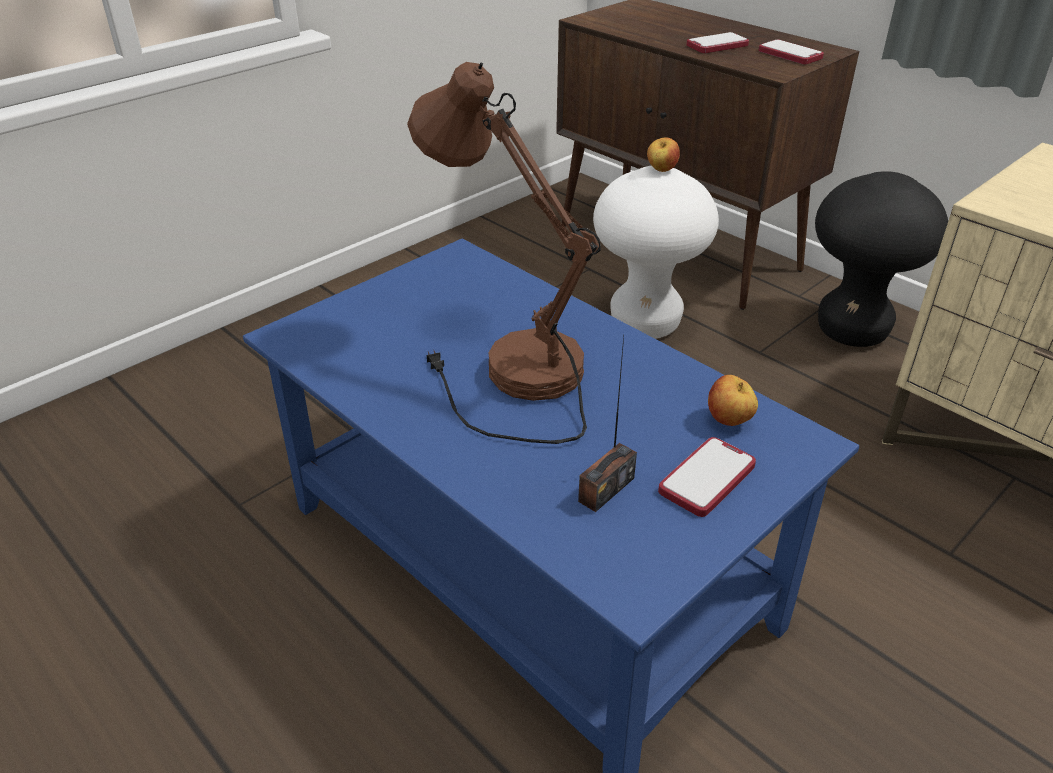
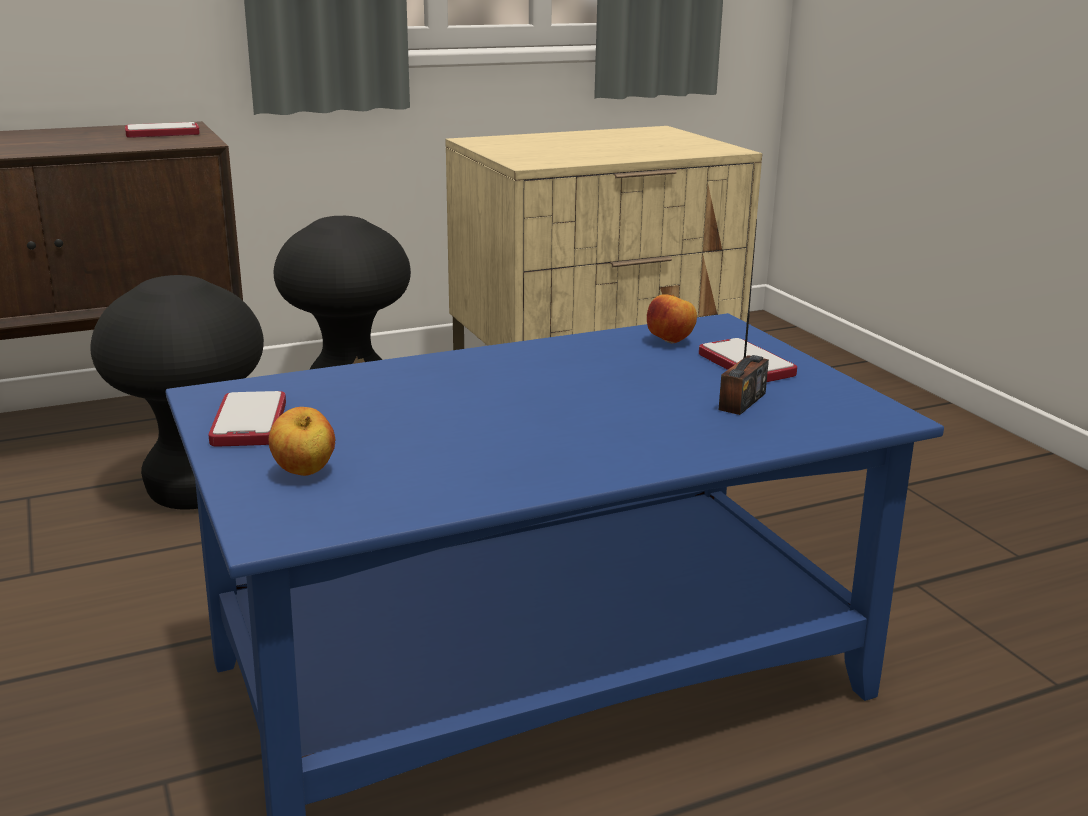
camera: 70 degrees left, 15 degrees down
brown table lamp [407,62,601,444] -> none
radio [578,336,637,512] -> radio turned 60 degrees clockwise [719,219,769,415]
white stool [593,166,719,339] -> black stool [90,275,264,510]
apple [647,138,680,172] -> apple moved to [269,407,336,476]
phone [687,32,749,53] -> phone moved to [209,391,286,446]

